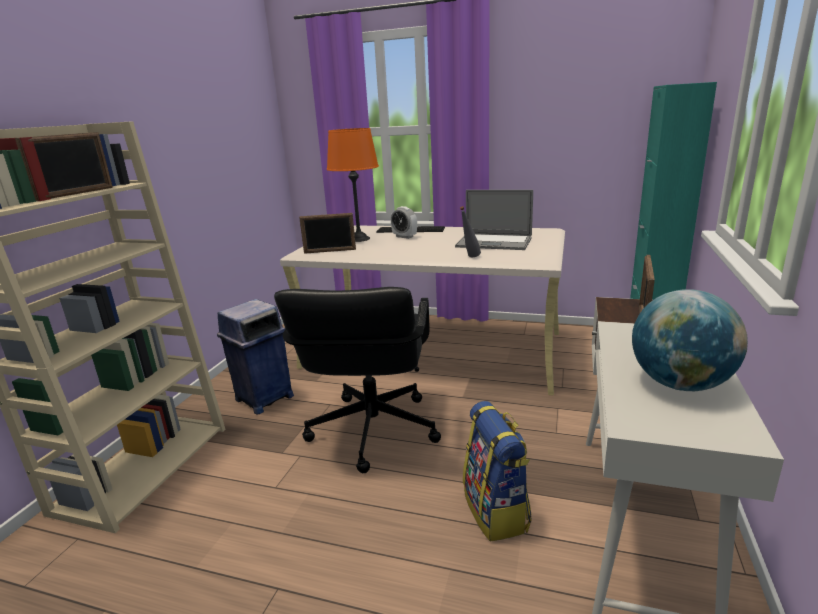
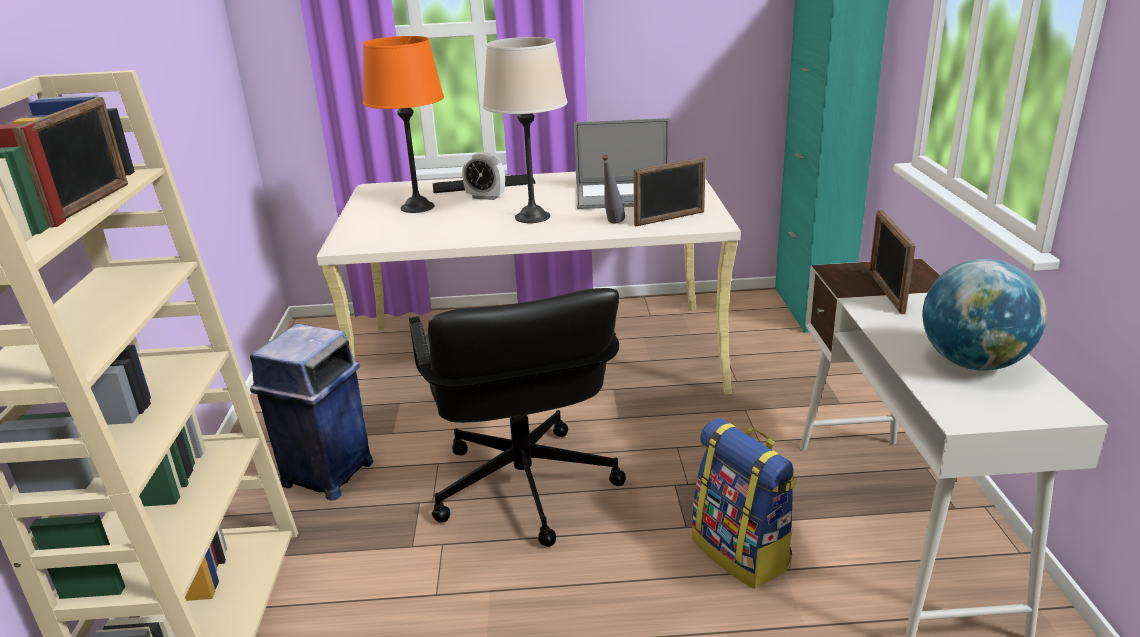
camera: 20 degrees left, 5 degrees up
picture frame [299,213,356,254] -> picture frame moved to [634,157,706,226]
none -> beige table lamp [483,37,567,223]

